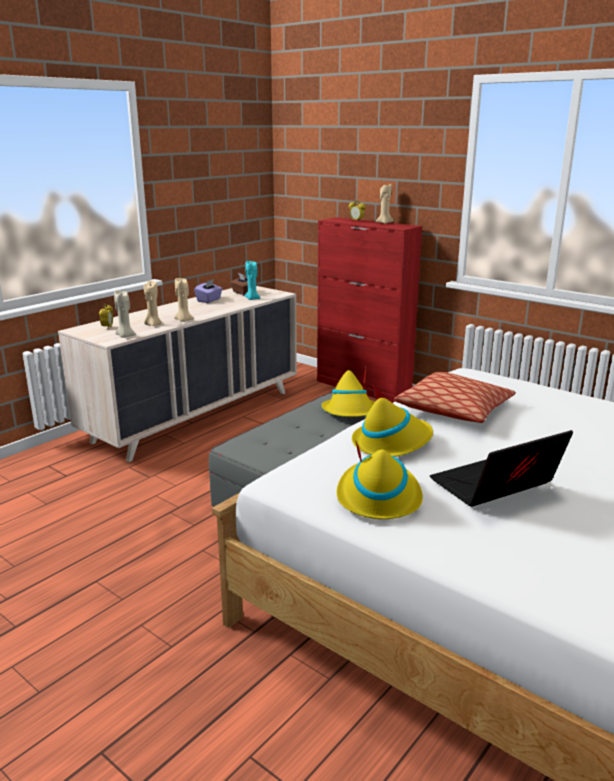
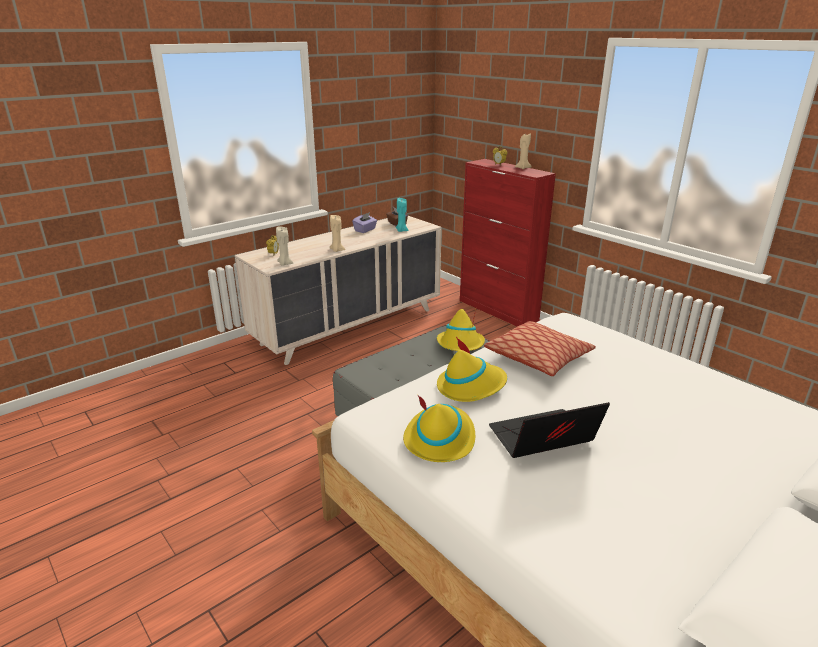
camera: 10 degrees right, 5 degrees up
beige candle [144,281,162,326] -> none

